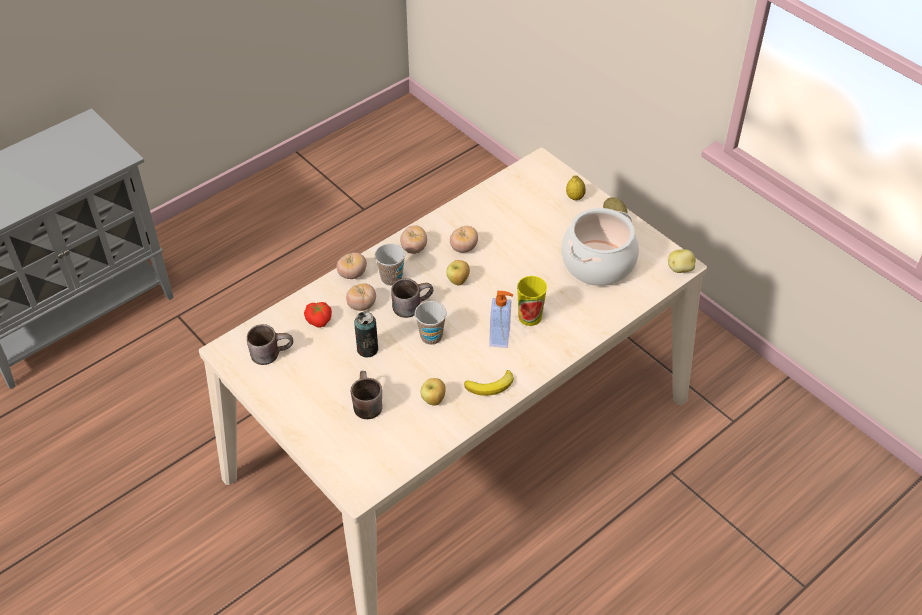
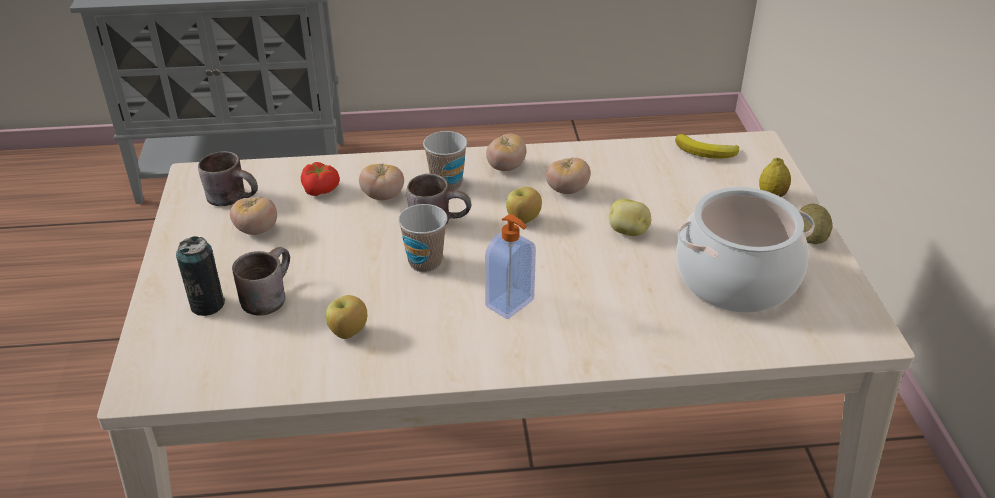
camera: 35 degrees right, 10 degrees down
tomato [337,252,367,279] -> tomato moved to [230,197,277,235]
can [354,311,378,357] -> can moved to [176,236,225,316]
banana [464,370,514,396] -> banana moved to [675,134,739,159]
cup [517,276,547,326] -> none
potato [668,249,696,273] -> potato moved to [609,199,651,236]

